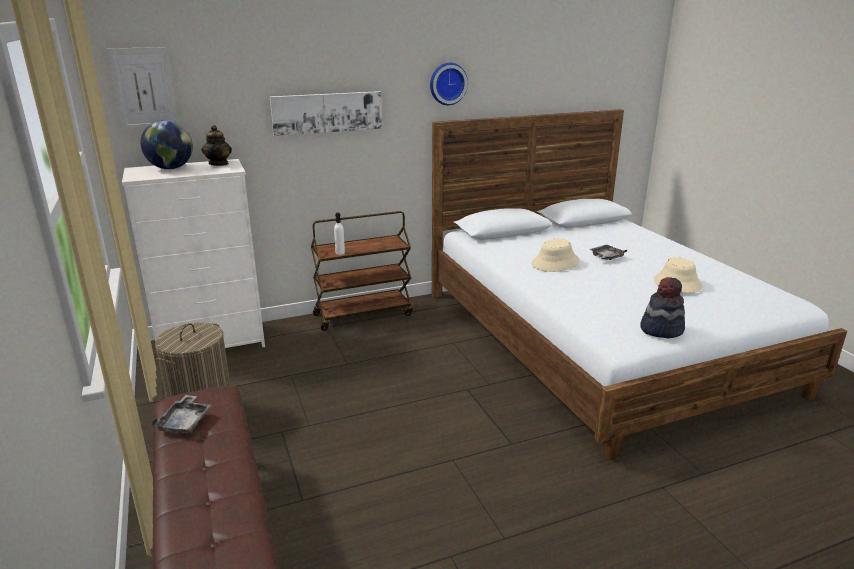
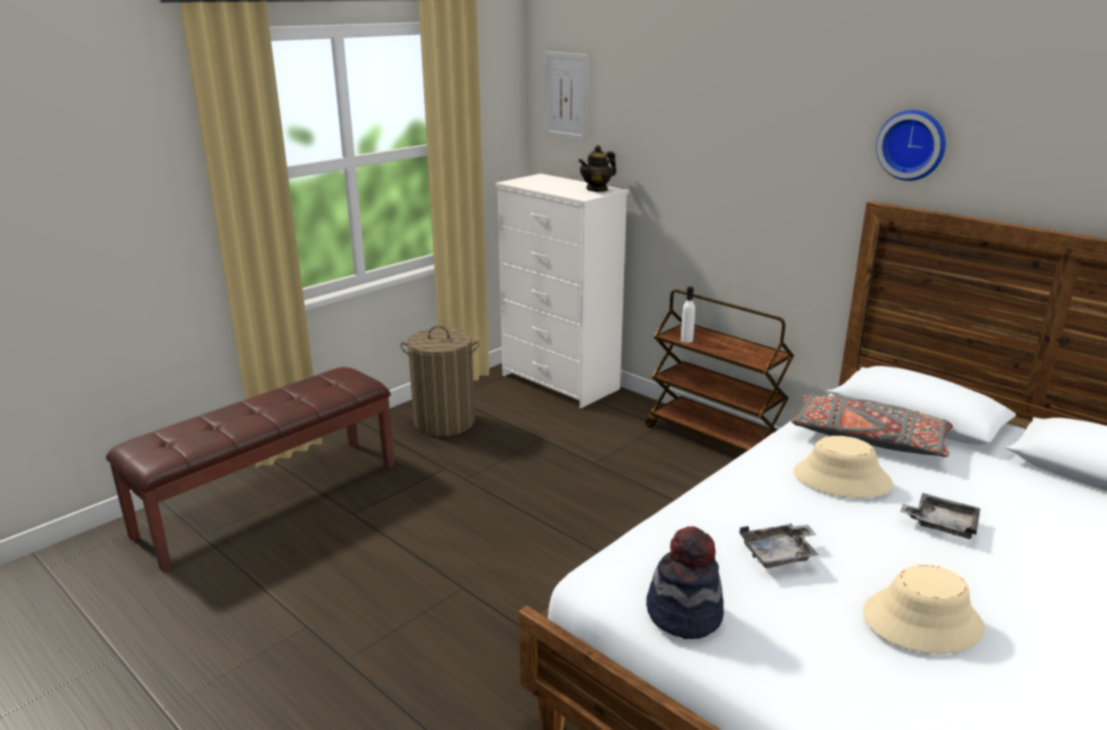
camera: 65 degrees right, 0 degrees up
globe [141,120,193,169] -> none
grey tray [152,395,212,434] -> grey tray moved to [740,524,819,568]
picture [270,91,382,136] -> none
none -> grey pillow [791,394,953,457]

